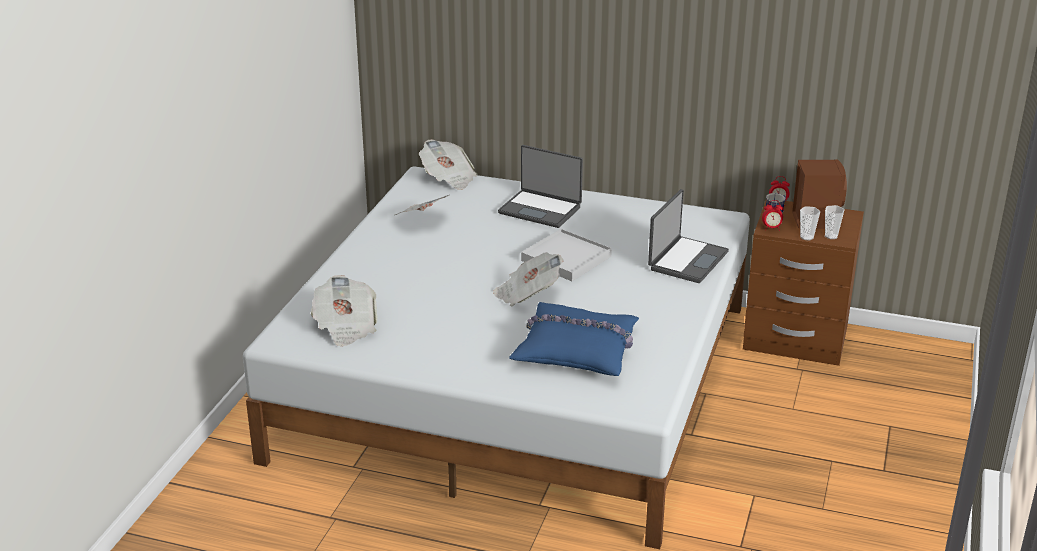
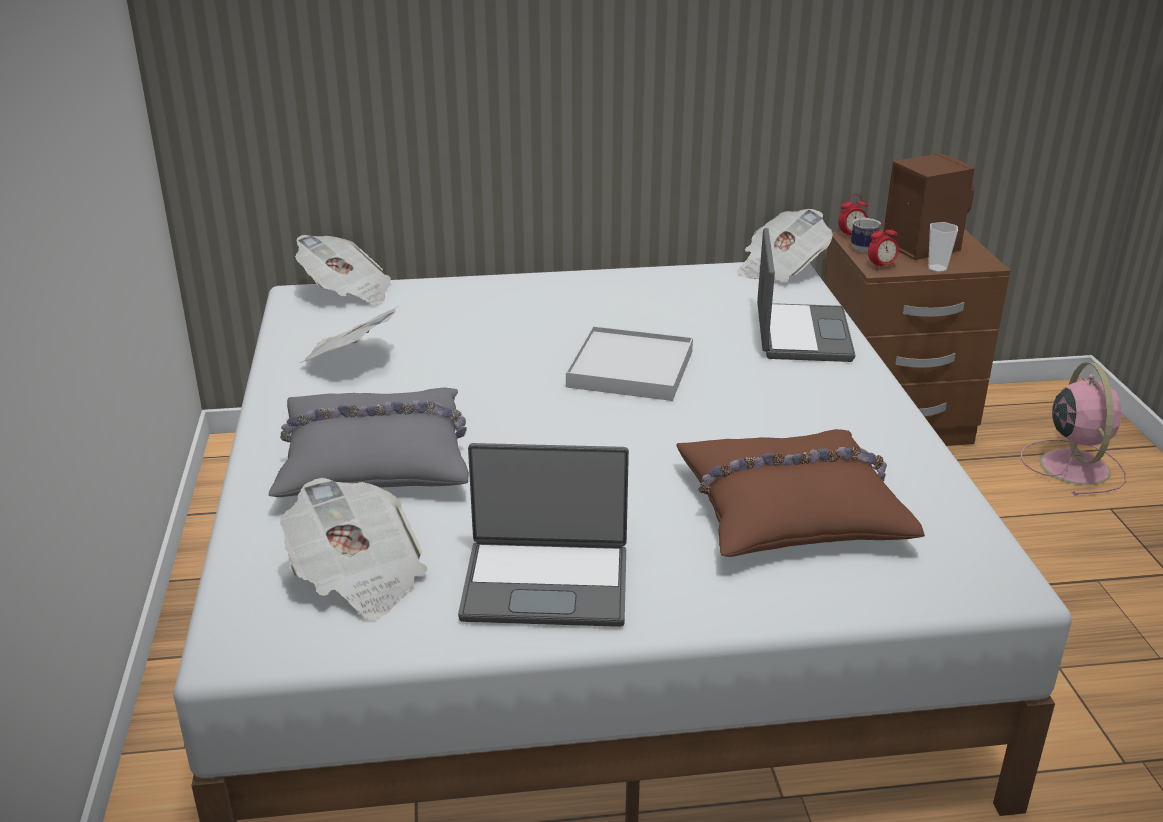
camera: 25 degrees left, 0 degrees up
newspaper [493,252,564,306] -> newspaper moved to [737,209,833,282]
laptop [498,145,583,228] -> laptop moved to [458,443,629,627]
blue pillow [509,302,639,376] -> brown pillow [676,429,925,557]
cup [825,205,845,239] -> none
none -> grey pillow [269,387,469,497]
none -> pink fan [1021,362,1126,495]

